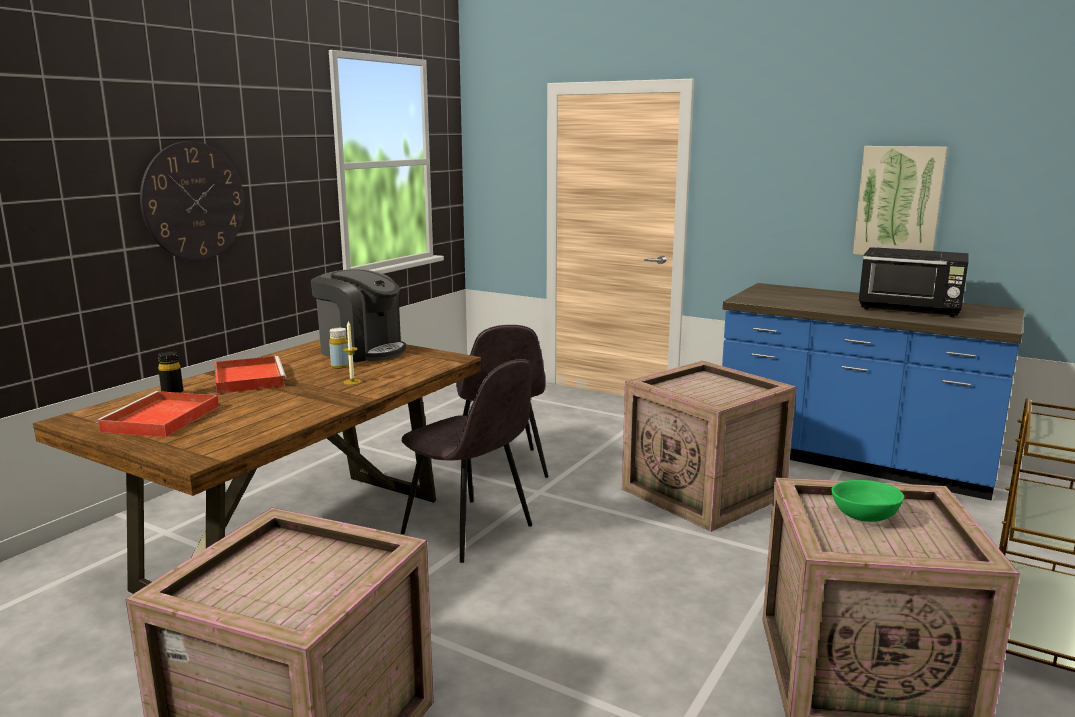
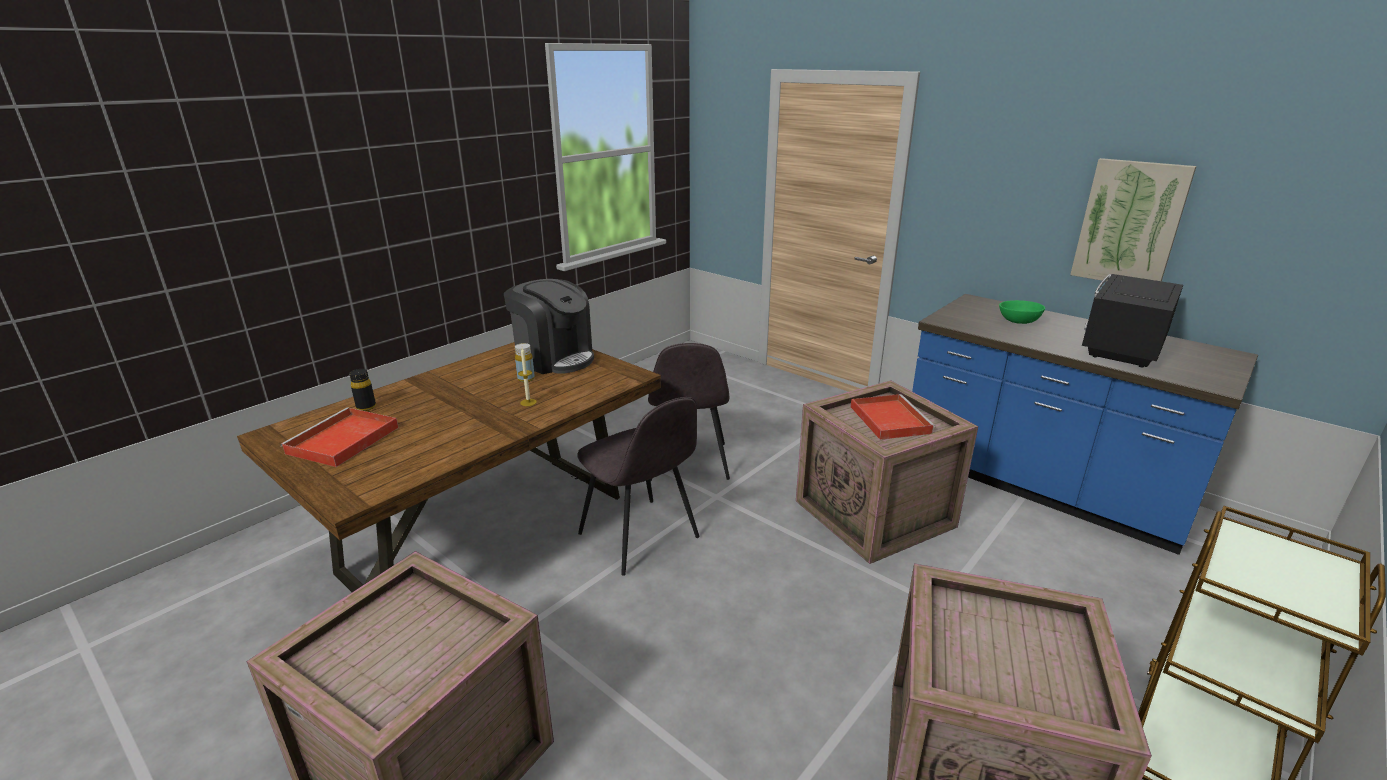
camera: 10 degrees right, 10 degrees up
wall clock [140,141,244,261] -> none
red tray [214,356,287,394] -> red tray moved to [851,394,936,440]
green bowl [831,480,904,522] -> green bowl moved to [999,300,1045,324]
black microwave [859,247,969,317] -> black microwave turned 90 degrees clockwise [1082,274,1183,367]

